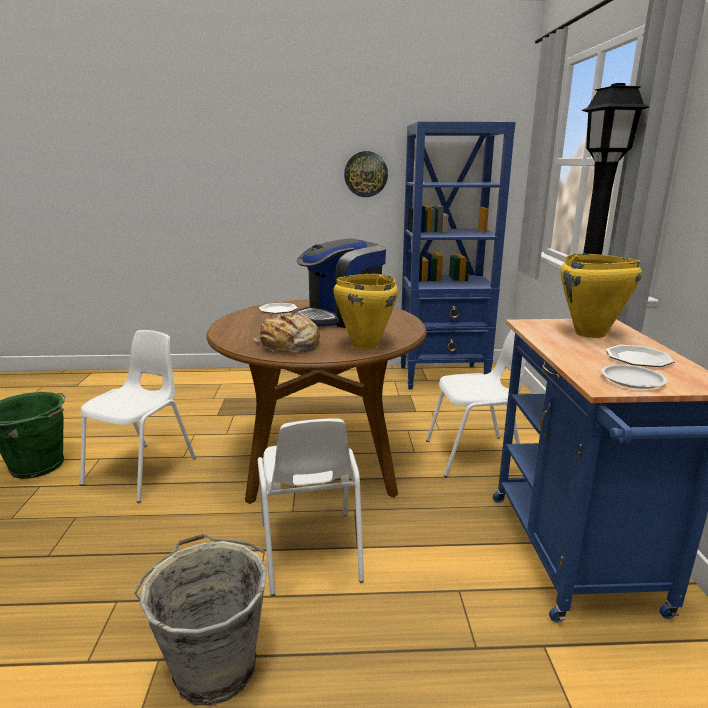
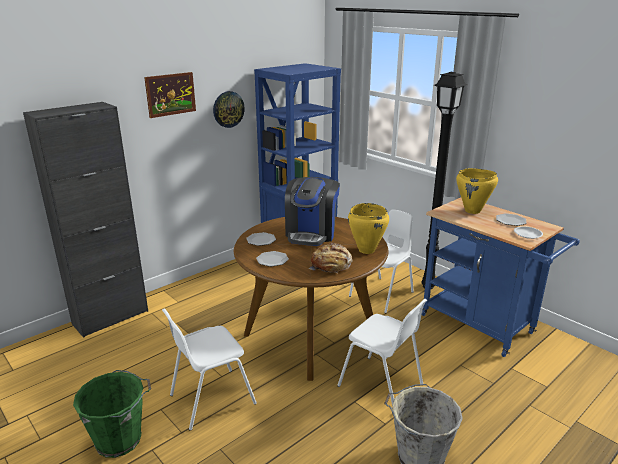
camera: 40 degrees left, 5 degrees up
white chair [80,330,196,503] -> white chair turned 105 degrees counterclockwise [162,309,257,431]
none -> black cabinet [23,102,148,338]
none -> picture [144,72,196,118]
none -> plate [256,251,289,267]

